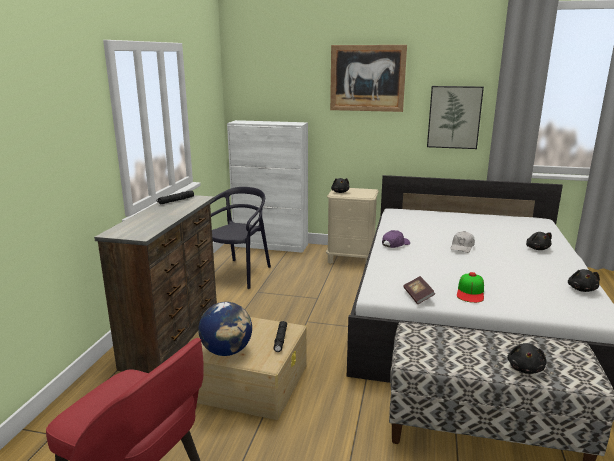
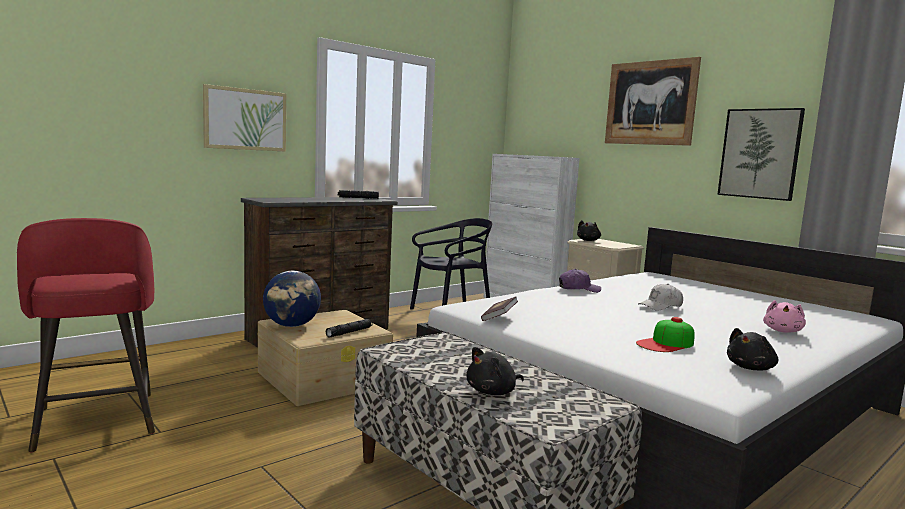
camera: 35 degrees right, 10 degrees down
cap [457,272,484,303] -> cap moved to [636,317,695,352]
black plush toy [526,232,552,250] -> pink plush toy [763,300,806,333]
none -> picture [203,84,286,152]

